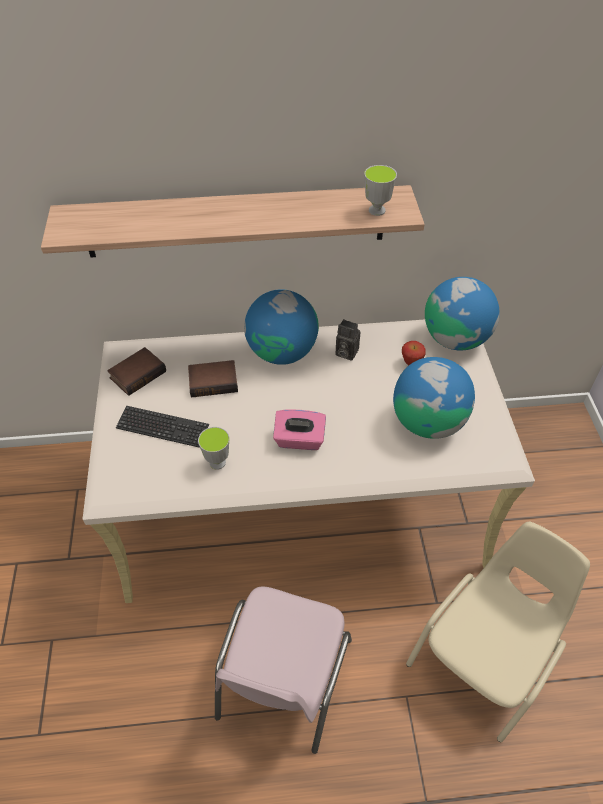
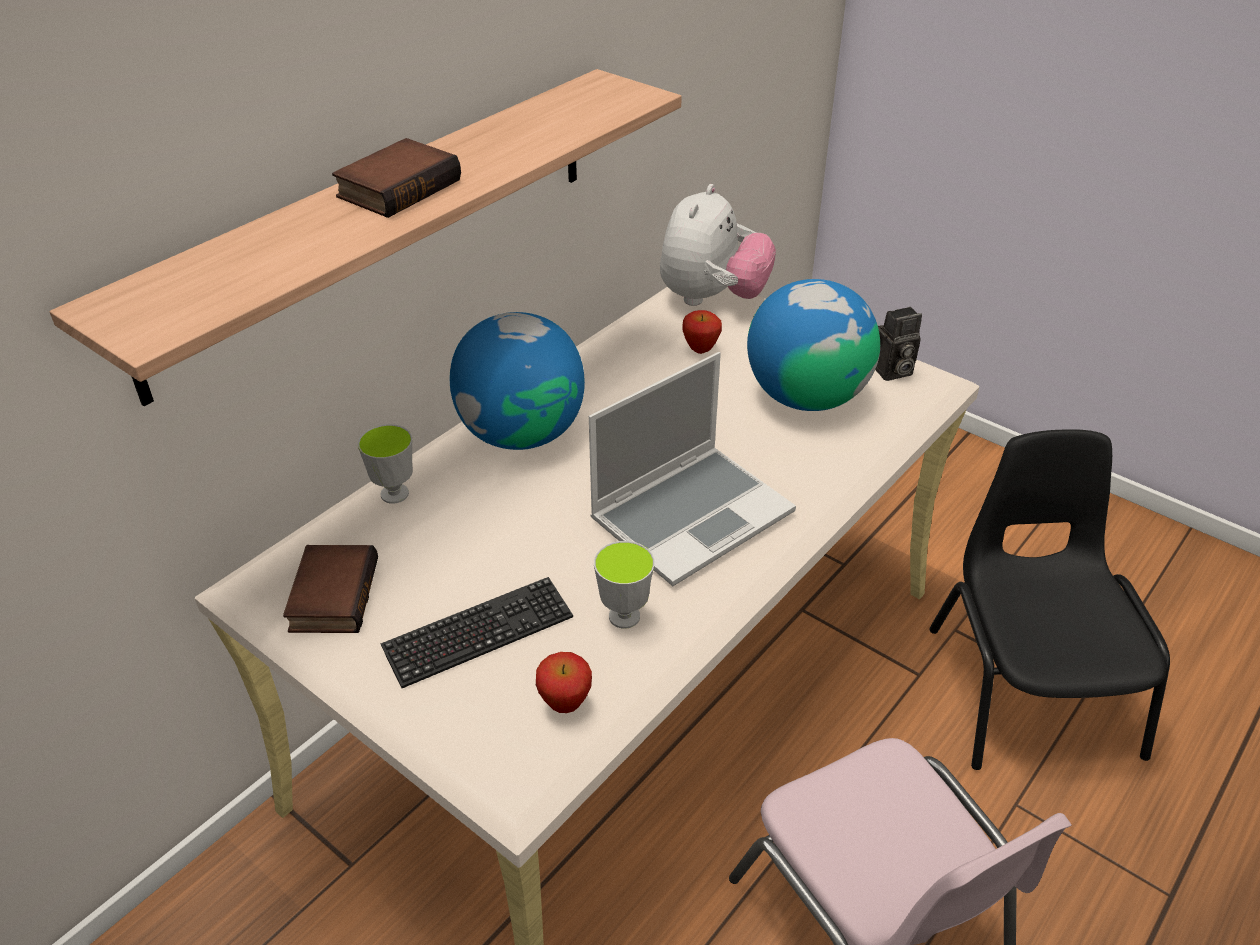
camera: 45 degrees left, 10 degrees down
book [188,360,238,397] -> book moved to [332,138,461,218]
pink tissue box [273,410,326,450] -> laptop [589,352,796,586]
camera [336,319,360,361] -> camera moved to [875,307,922,381]
cup [364,165,397,216] -> cup moved to [358,424,413,504]
beige chair [406,522,590,742] -> black chair [929,429,1170,770]
globe [425,277,500,351] -> plush toy [660,184,776,306]
none -> apple [536,652,592,713]

